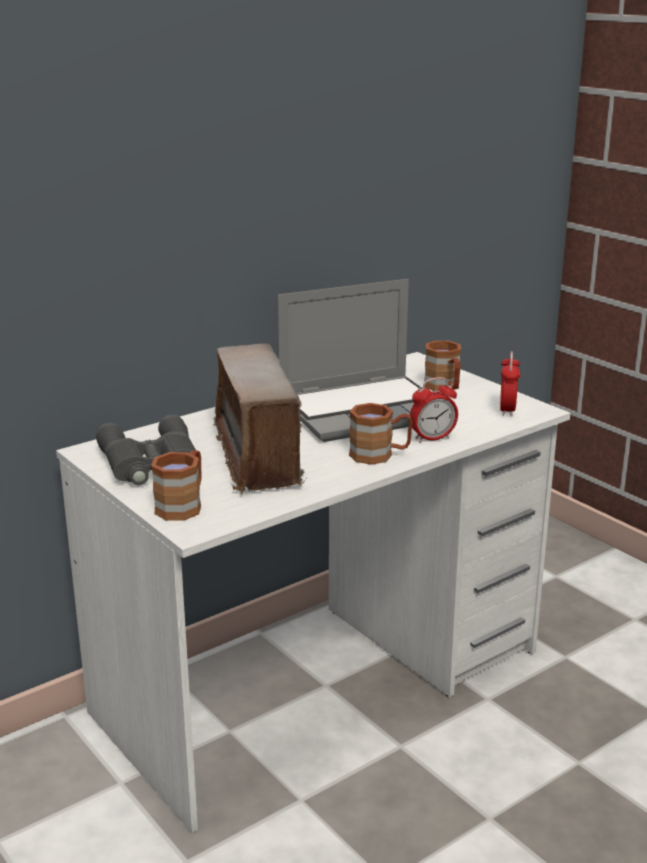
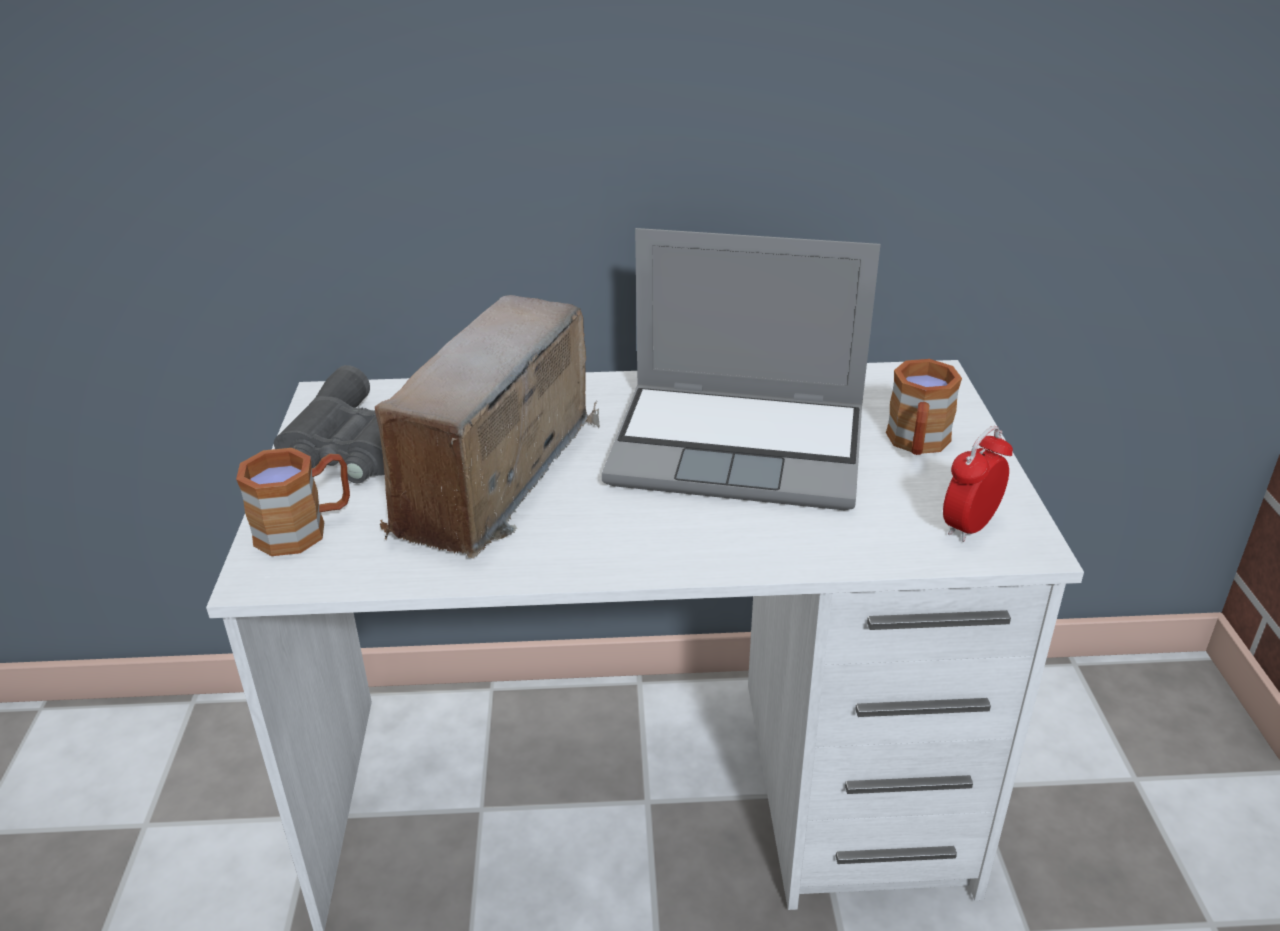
camera: 35 degrees right, 10 degrees up
brown mug [349,403,413,465] -> none
alarm clock [410,377,458,442] -> none

